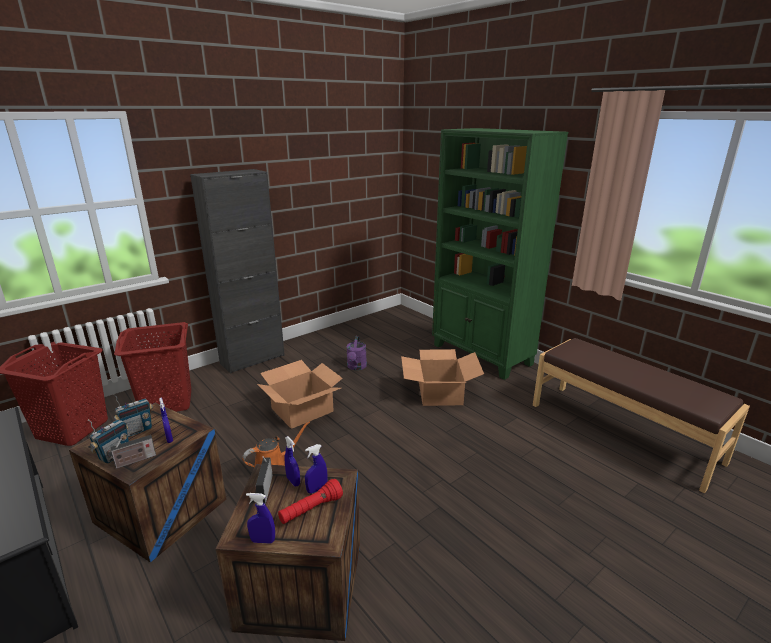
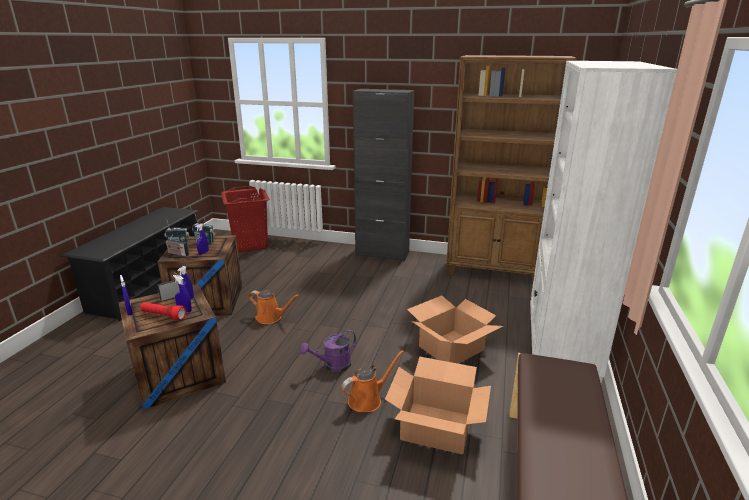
camera: 55 degrees right, 0 degrees up
red laundry basket [114,322,191,412] -> none
cardboard box [257,360,343,429] -> cardboard box moved to [385,357,491,455]
purple watering can [347,336,367,370] -> purple watering can moved to [300,330,356,372]
green bookcase [432,128,568,380] -> white bookcase [530,61,677,384]
none -> orange watering can [341,350,404,412]
none -> brown bookcase [446,55,577,284]

